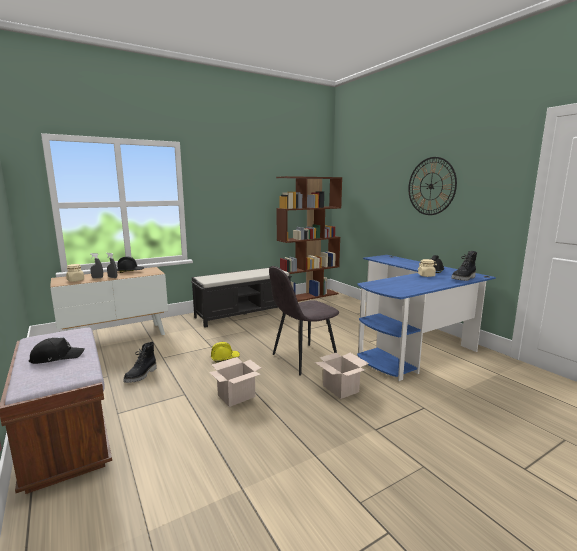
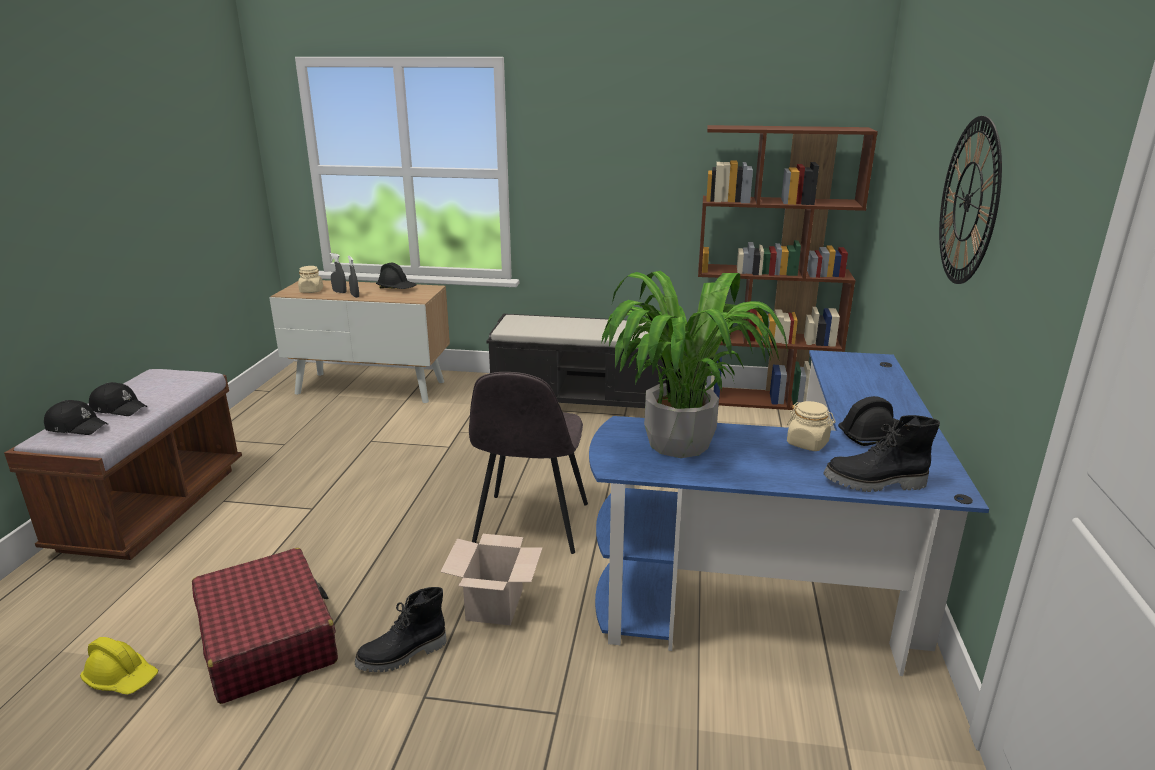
camera: 40 degrees right, 10 degrees up
black boot [123,342,157,383] -> black boot moved to [355,587,447,672]
cardboard box [209,357,261,407] -> none
yellow hard hat [211,342,240,362] -> yellow hard hat moved to [80,637,158,694]
grey chair [269,266,339,375] -> grey chair turned 90 degrees counterclockwise [469,372,588,554]
none -> black cap [44,400,108,435]
none -> red suitcase [192,548,338,704]
none -> potted plant [601,271,788,458]

